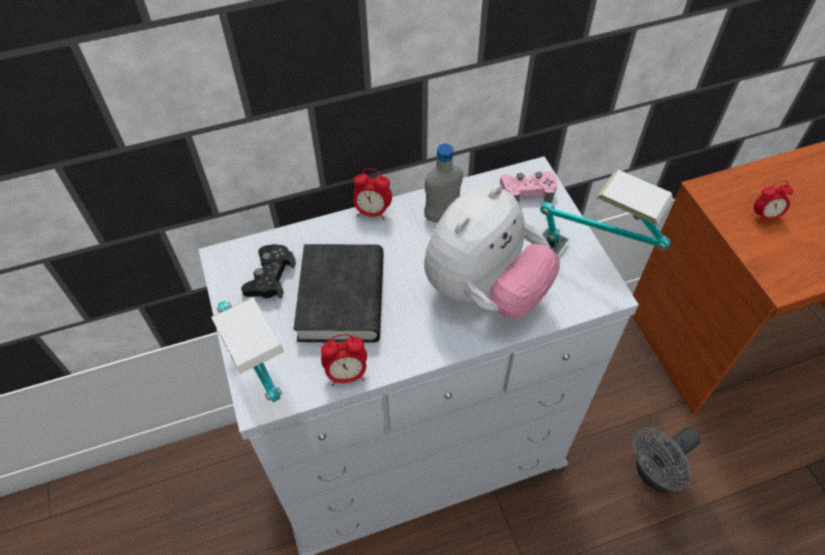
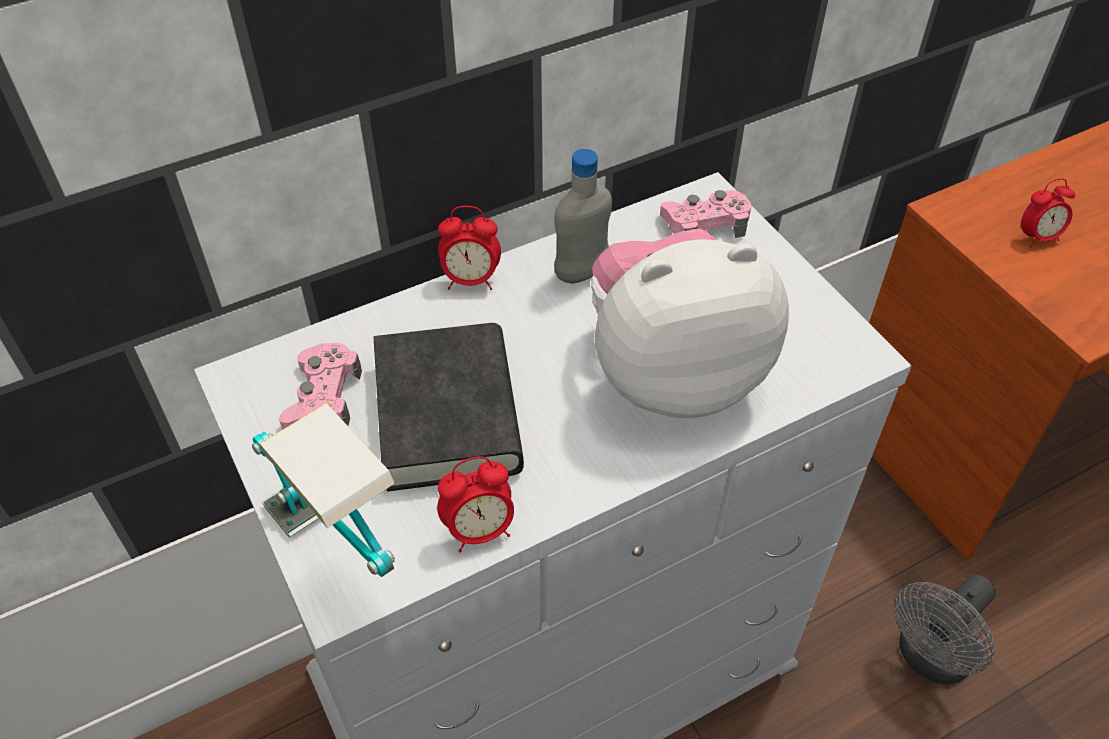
camera: 10 degrees left, 5 degrees down
black game controller [241,244,296,299] -> pink game controller [279,343,362,429]
plush toy [424,184,560,319] -> plush toy turned 135 degrees counterclockwise [591,229,789,418]
table lamp [540,169,673,258] -> none

